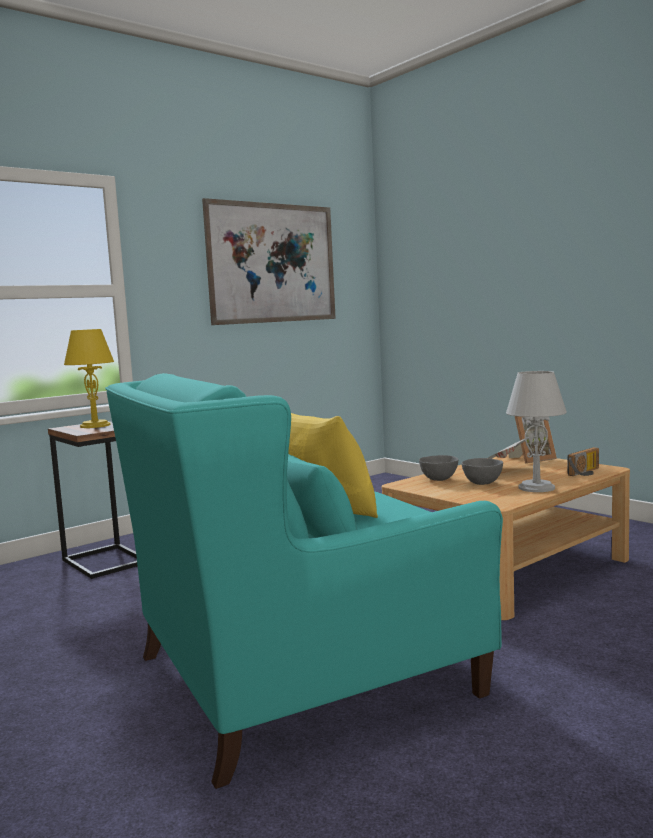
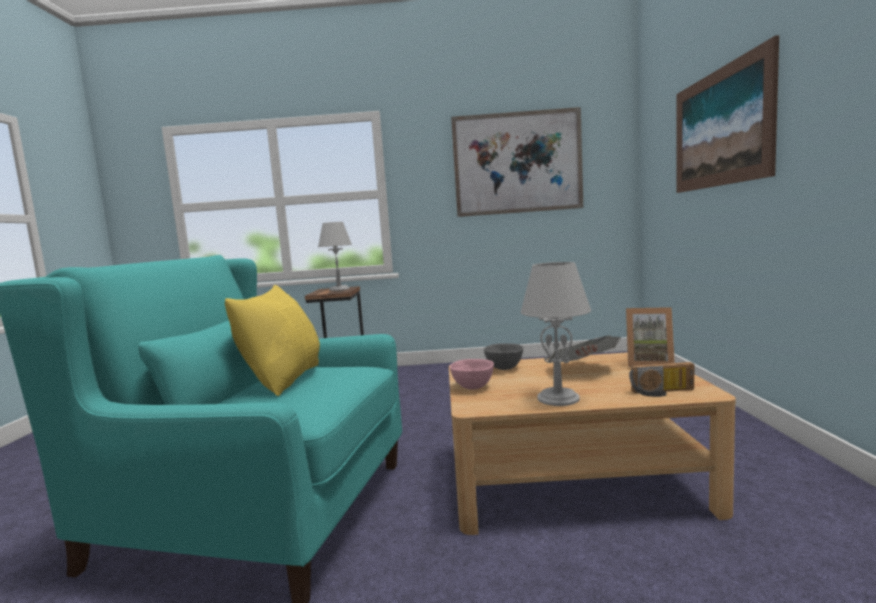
camera: 40 degrees right, 0 degrees up
yellow table lamp [64,329,114,428] -> grey table lamp [318,222,352,291]
grey bowl [461,458,503,485] -> none
none -> pink bowl [450,359,494,390]
none -> picture [676,35,779,193]

